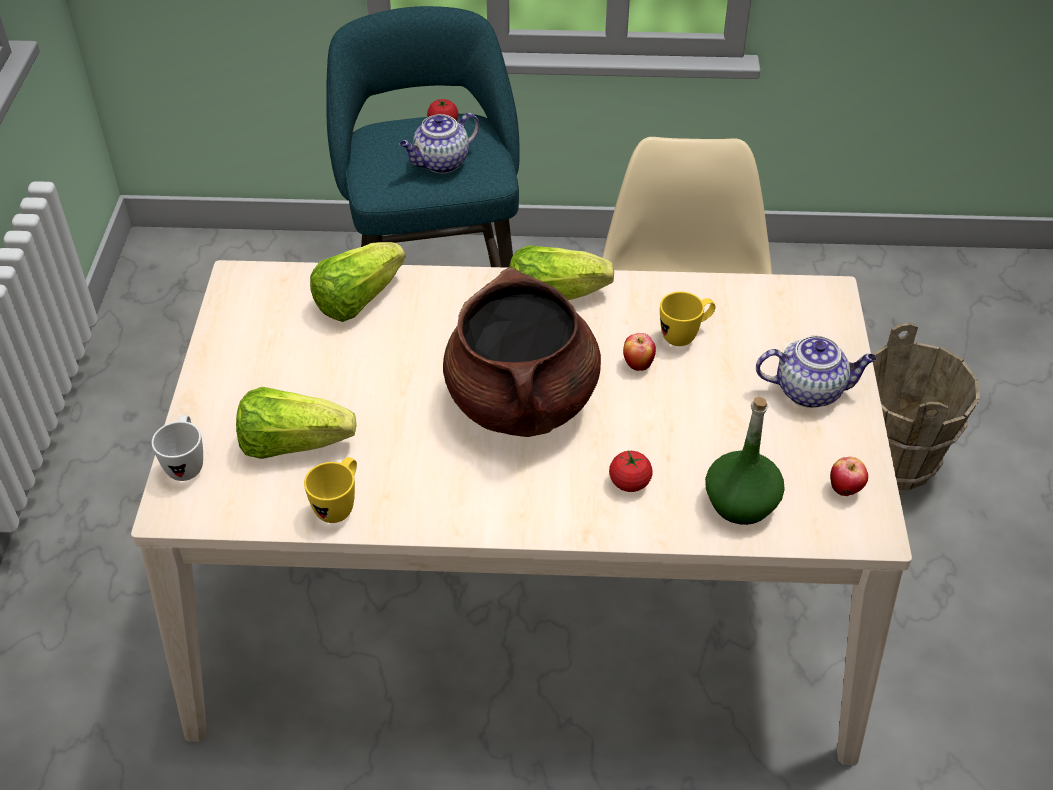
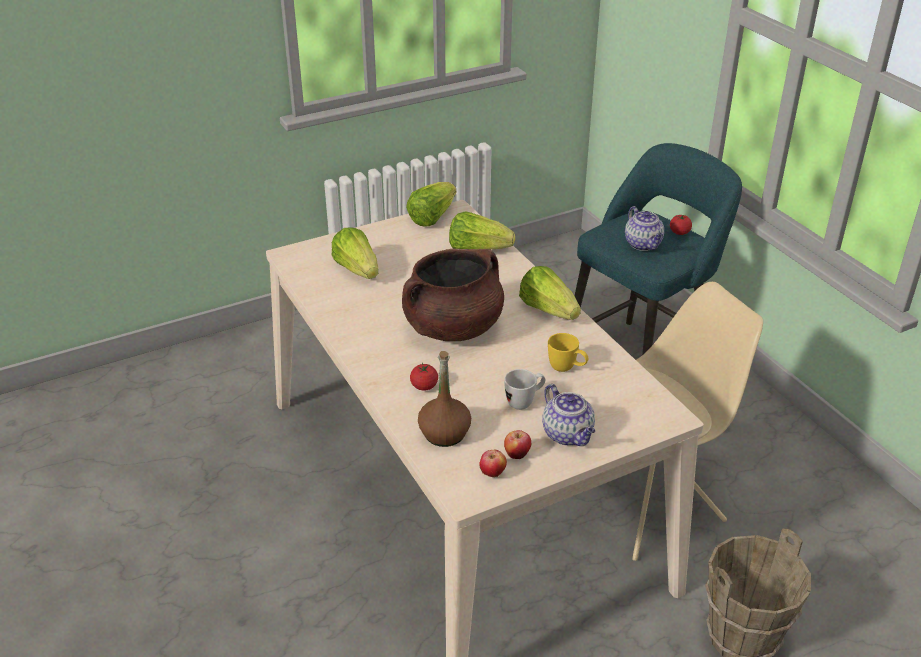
camera: 60 degrees right, 10 degrees down
white mug [152,415,203,481] -> white mug moved to [504,369,545,410]
yellow mug [304,457,357,523] -> none
teapot [400,113,480,173] -> teapot turned 135 degrees counterclockwise [625,206,664,251]
apple [623,333,656,371] -> apple moved to [504,430,531,459]
green bottle [705,397,785,525] -> brown bottle [418,351,471,447]
none -> lettuce [406,182,456,227]

